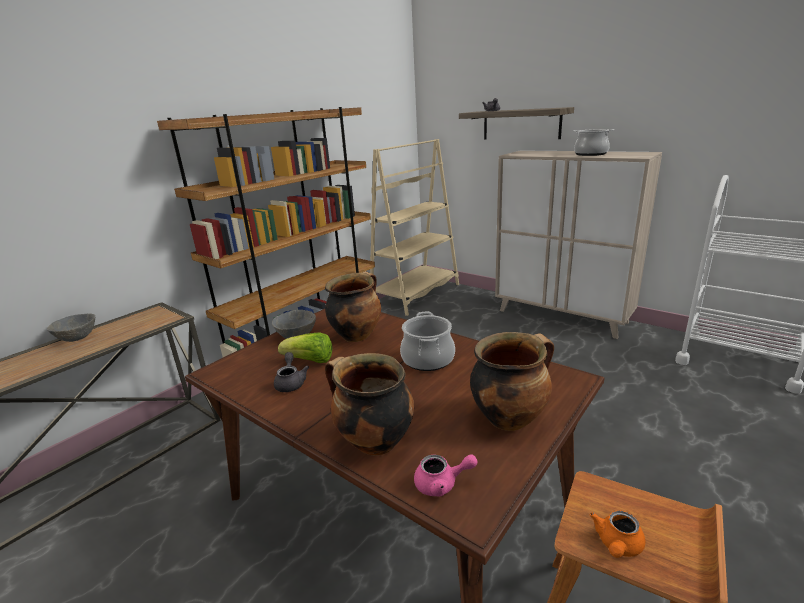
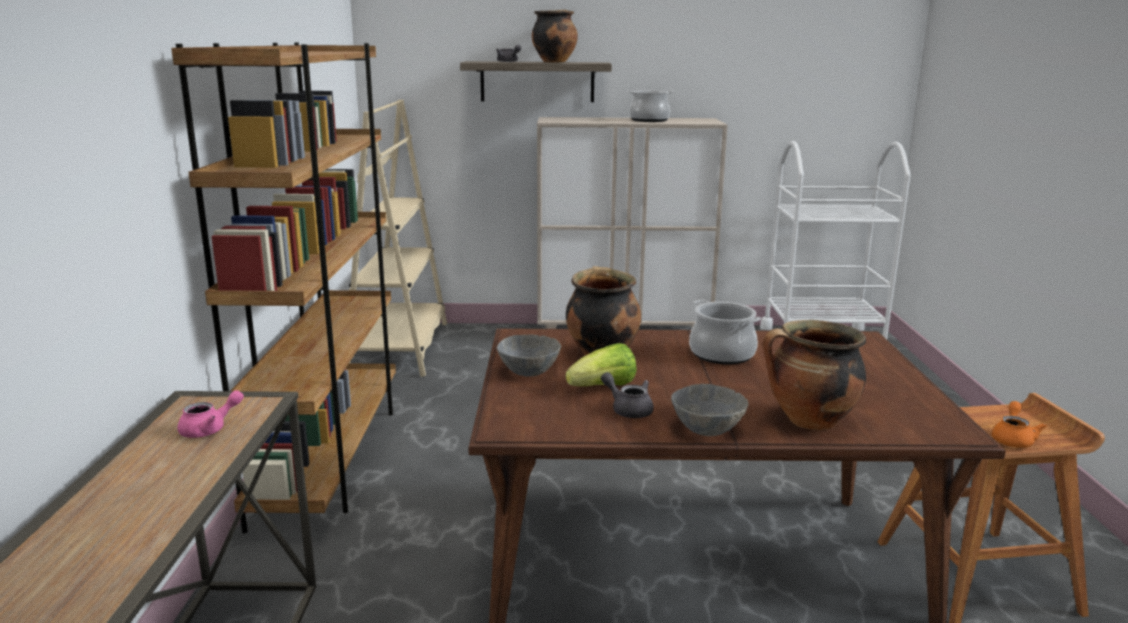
camera: 40 degrees left, 5 degrees down
grey bowl [47,313,95,342] -> grey bowl moved to [671,384,748,436]
pink teapot [414,454,478,496] -> pink teapot moved to [178,390,244,438]
cooking pot [470,332,554,431] -> cooking pot moved to [532,10,578,63]
orange teapot [590,510,645,558] -> orange teapot turned 150 degrees counterclockwise [992,401,1047,448]

